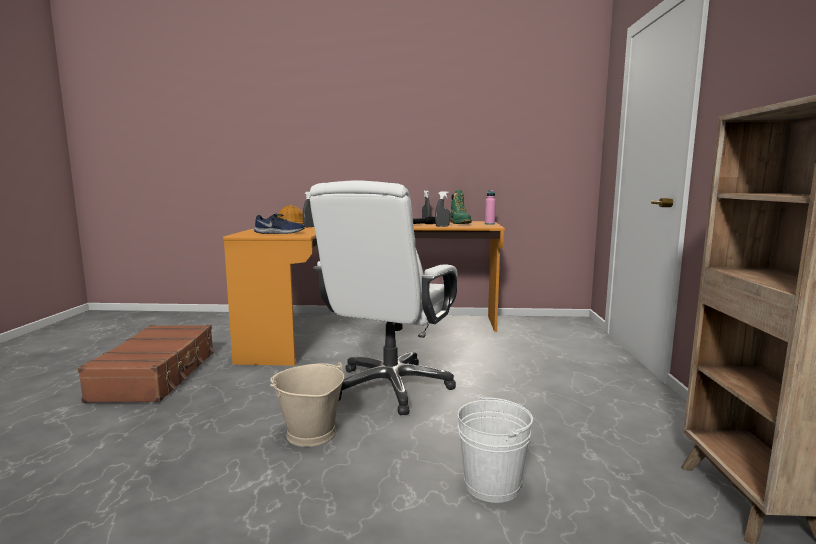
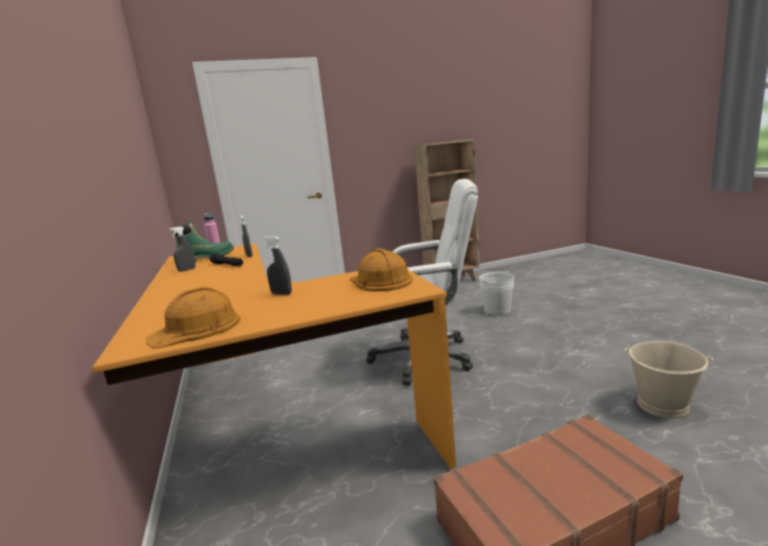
camera: 110 degrees left, 5 degrees up
blue shoe [254,214,305,234] -> orange hard hat [349,248,413,291]
beige bucket [270,362,344,447] -> beige bucket moved to [625,341,713,418]

